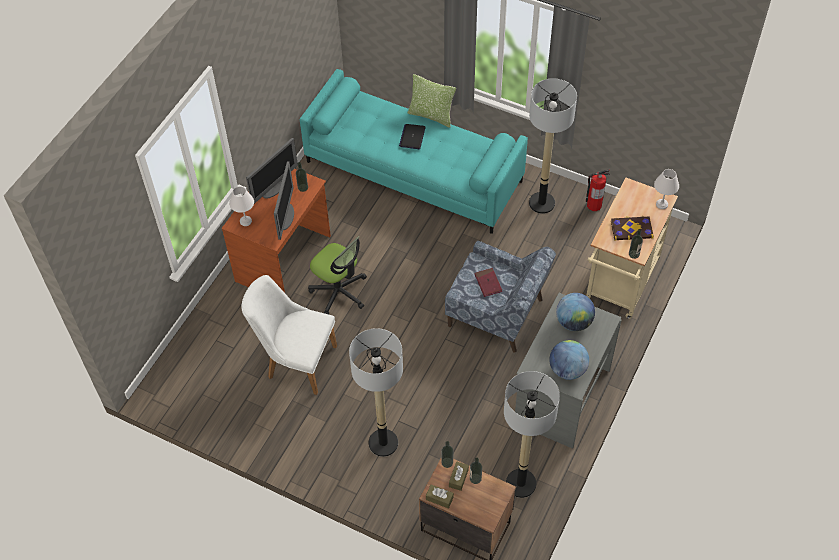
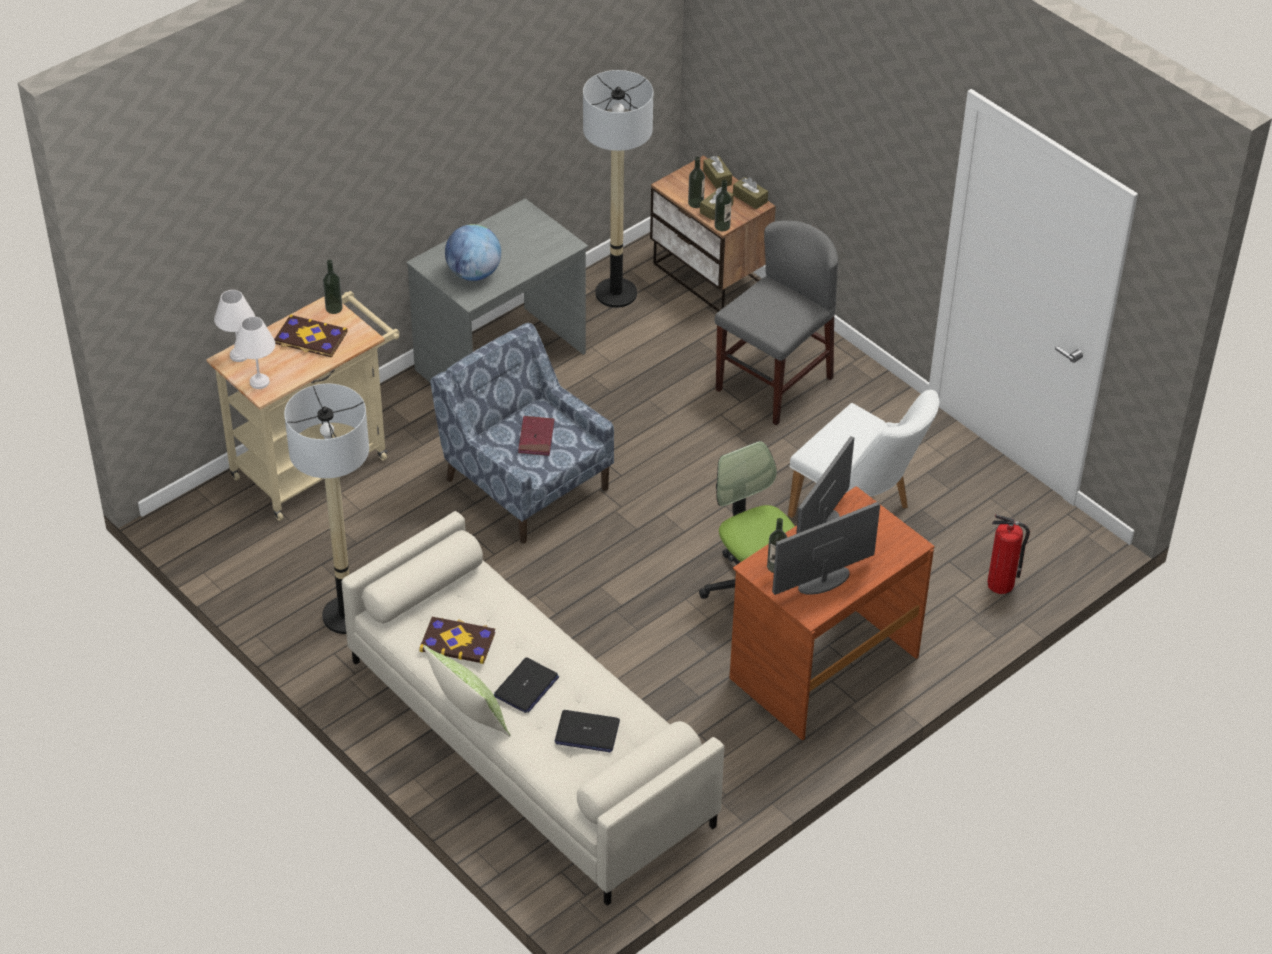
camera: 160 degrees left, 10 degrees down
white table lamp [229,186,254,226] -> white table lamp moved to [234,316,275,389]
turquoise sofa [300,69,528,234] -> beige sofa [341,511,725,906]
floor lamp [349,328,403,457] -> grey chair [715,220,838,425]
globe [549,340,589,380] -> none
fire extinguisher [586,170,610,211] -> fire extinguisher moved to [987,514,1030,594]
none -> book [419,617,495,664]
none -> laptop [555,710,620,752]
none -> brown tissue box [703,156,732,189]

